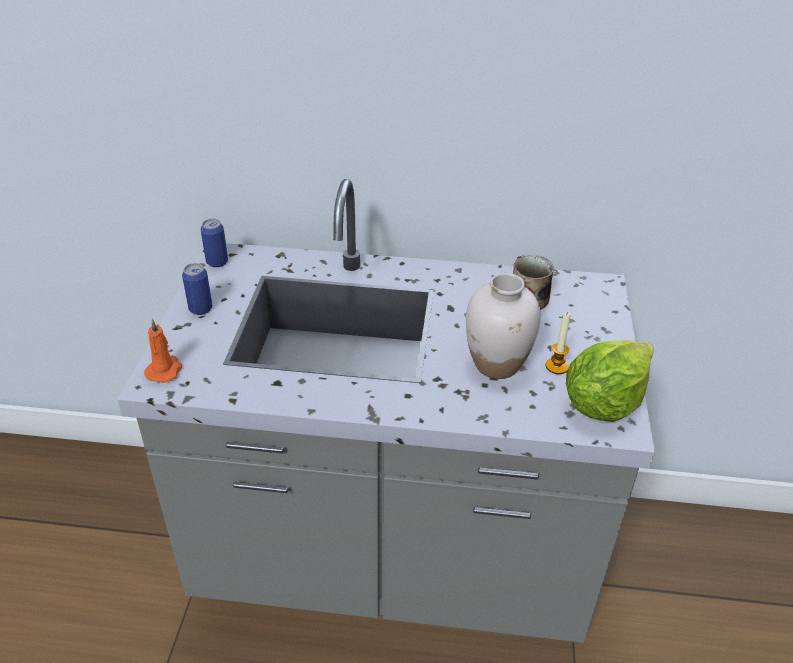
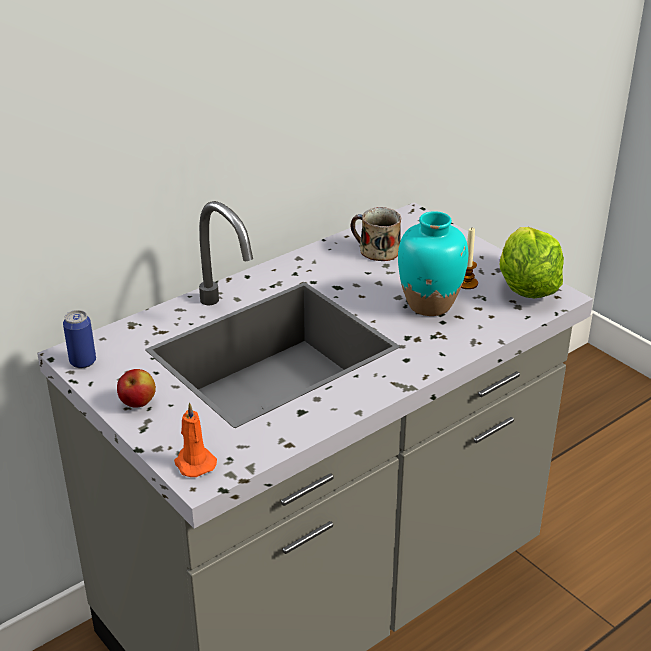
camera: 45 degrees left, 5 degrees down
can [182,263,212,315] -> apple [117,369,156,408]
white vase [466,273,541,379] -> turquoise vase [398,211,469,316]

